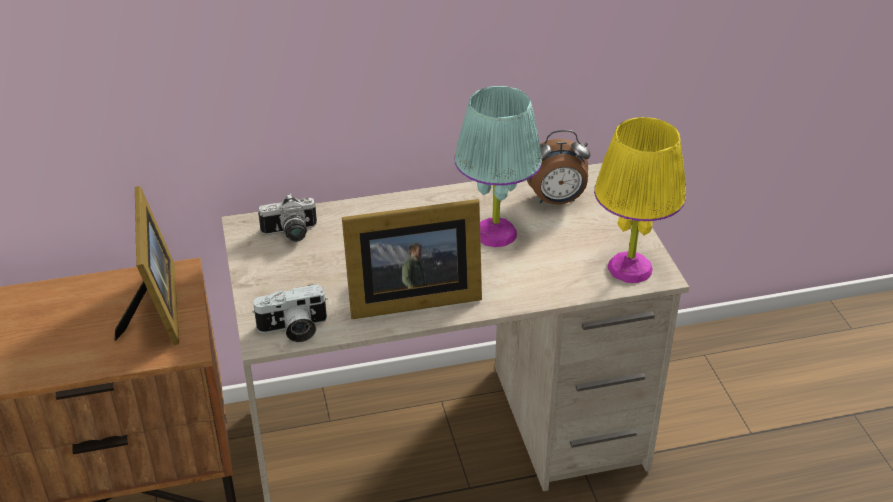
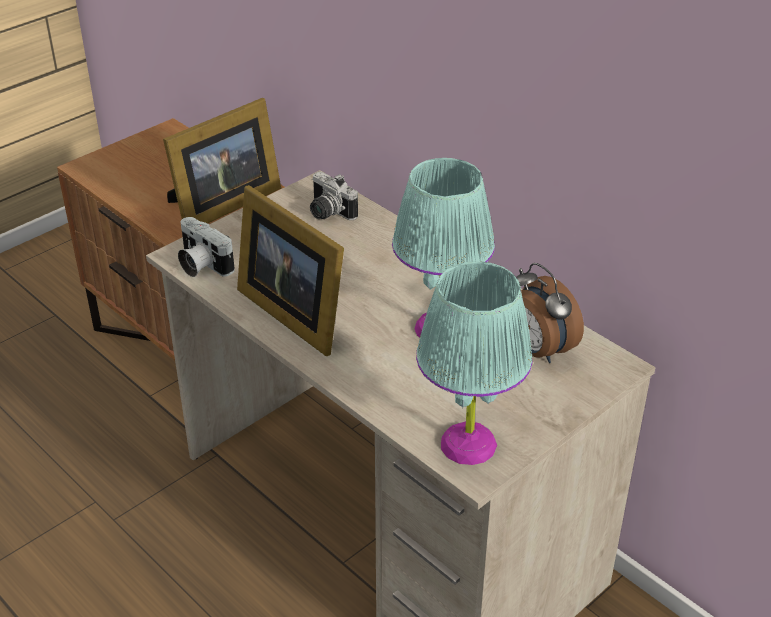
camera: 60 degrees right, 0 degrees up
yellow table lamp [594,117,686,283] -> turquoise table lamp [416,261,533,465]

